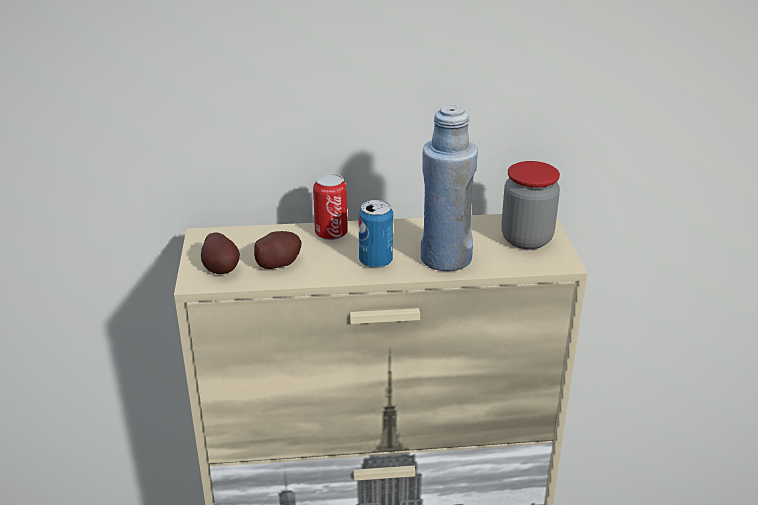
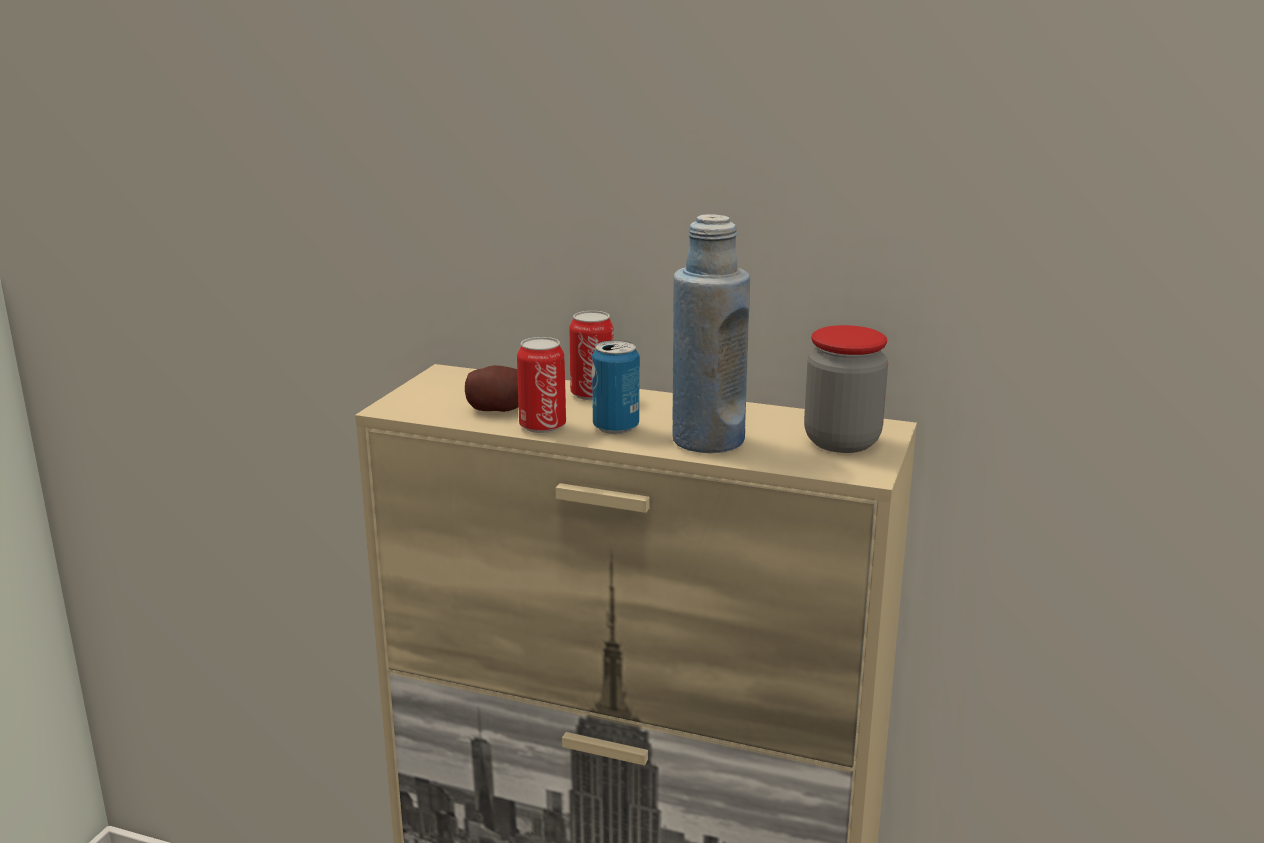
camera: 25 degrees right, 10 degrees down
potato [201,232,240,274] -> none
none -> can [517,337,566,433]

